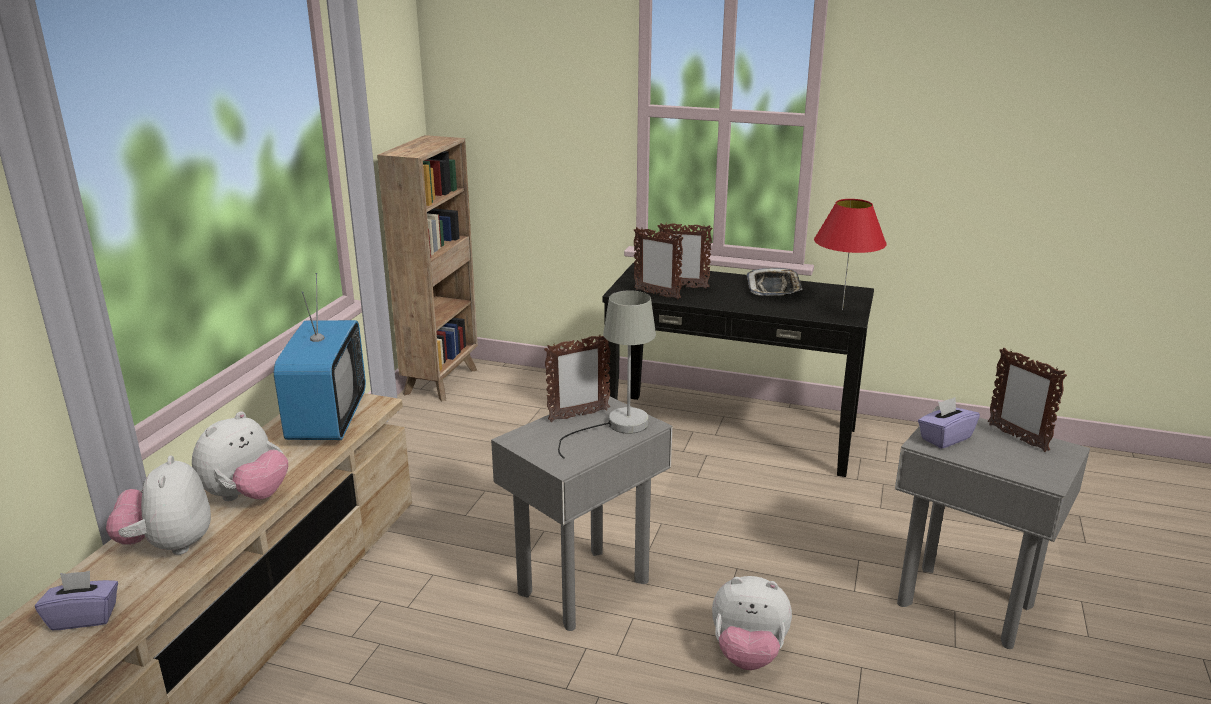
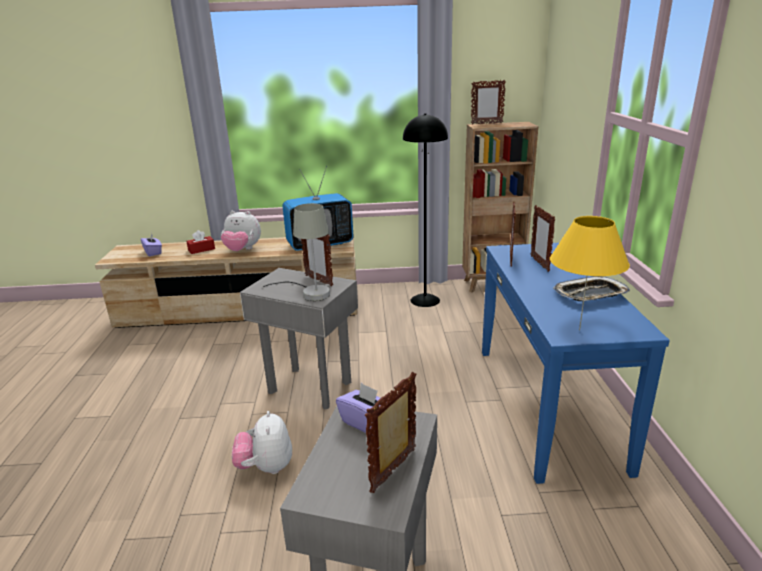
camera: 70 degrees right, 0 degrees up
plush toy [106,456,211,555] -> red tissue box [186,230,215,254]
black console table [602,263,874,477] -> blue console table [482,243,670,484]
red table lamp [814,199,887,310] -> yellow table lamp [550,216,630,330]
none -> black floor lamp [403,113,448,307]
none -> picture frame [471,80,506,124]

